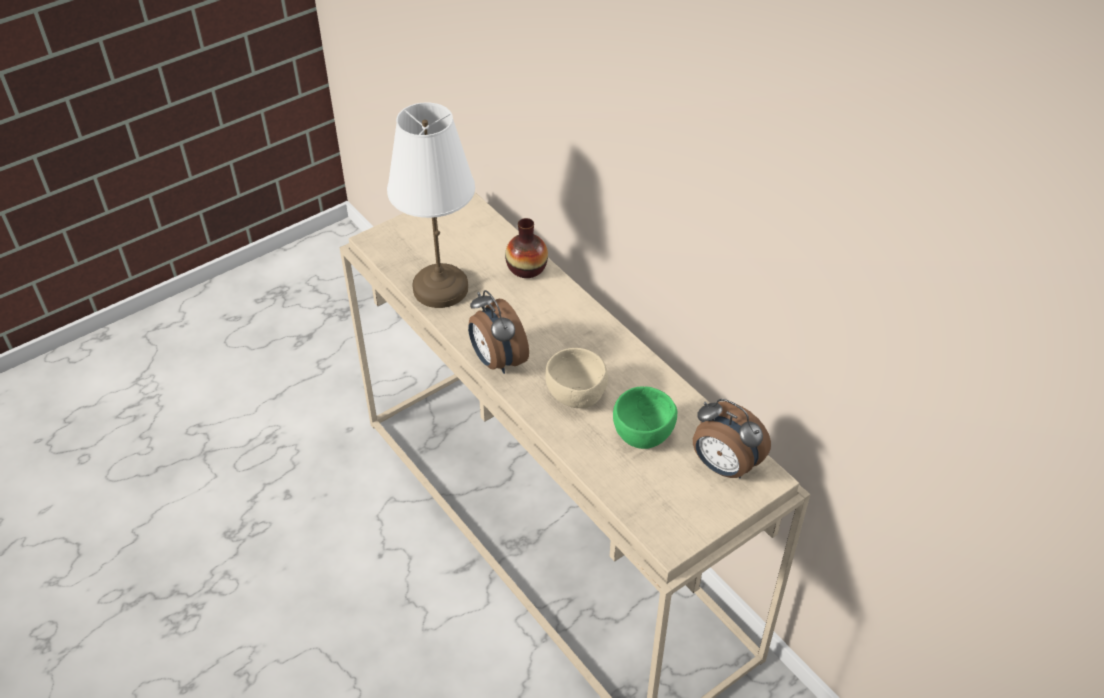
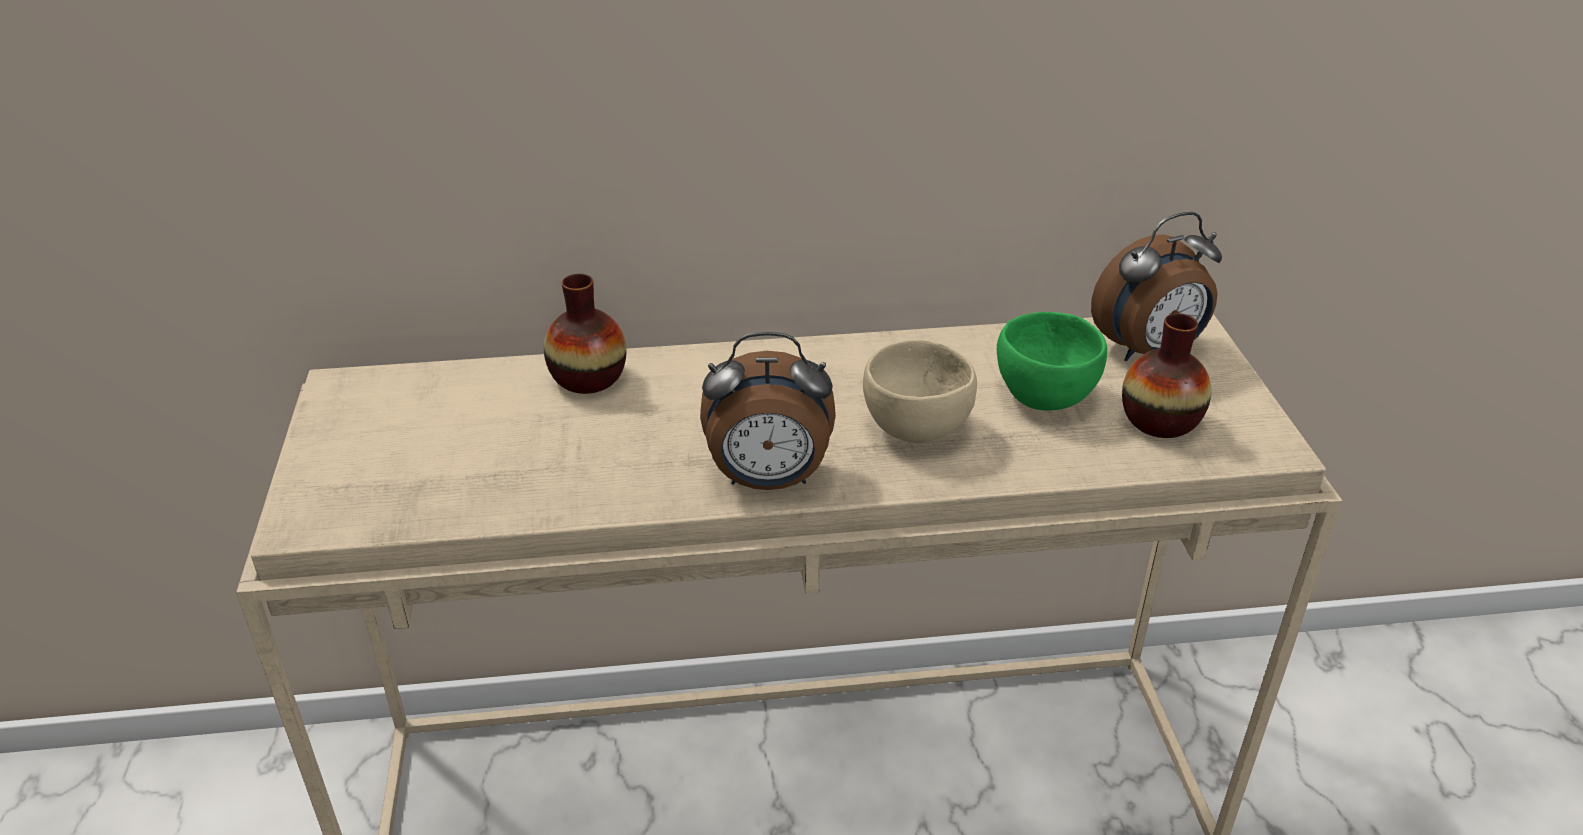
camera: 60 degrees left, 10 degrees down
white table lamp [387,102,475,308] -> none
none -> vase [1122,313,1211,438]

